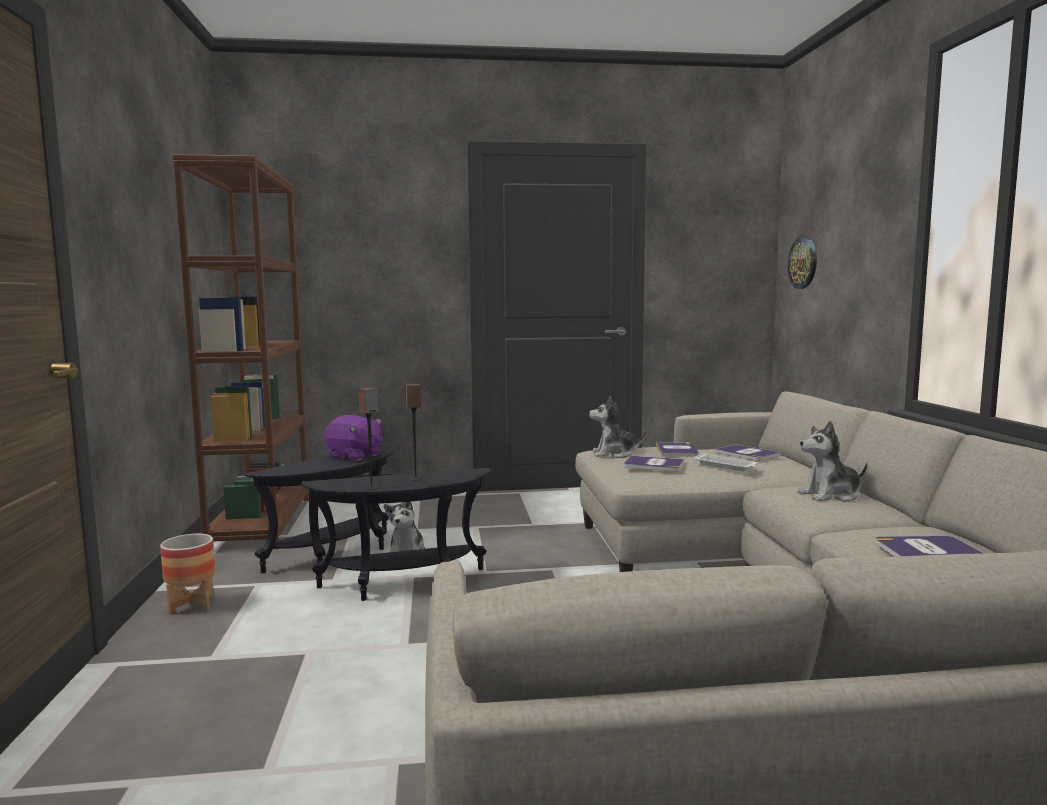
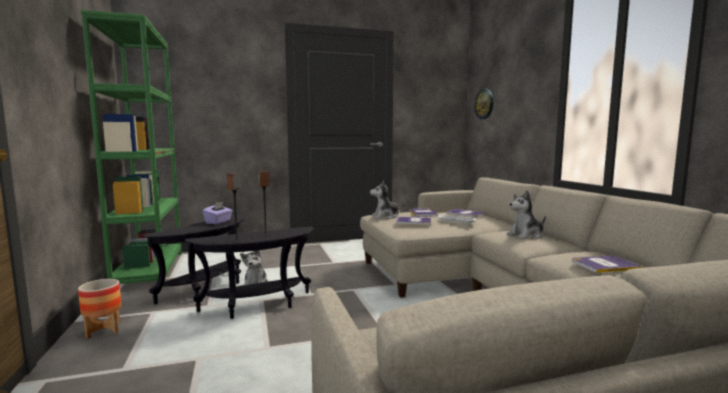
camera: 10 degrees left, 0 degrees up
brown bookcase [172,154,309,549] -> green bookcase [81,10,182,287]
purple plush toy [324,415,382,461] -> purple tissue box [202,201,233,224]

